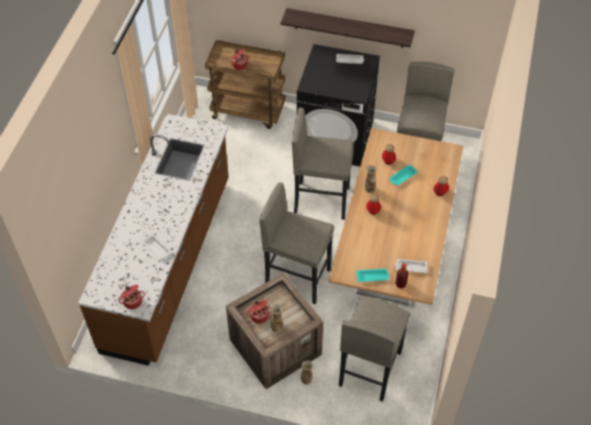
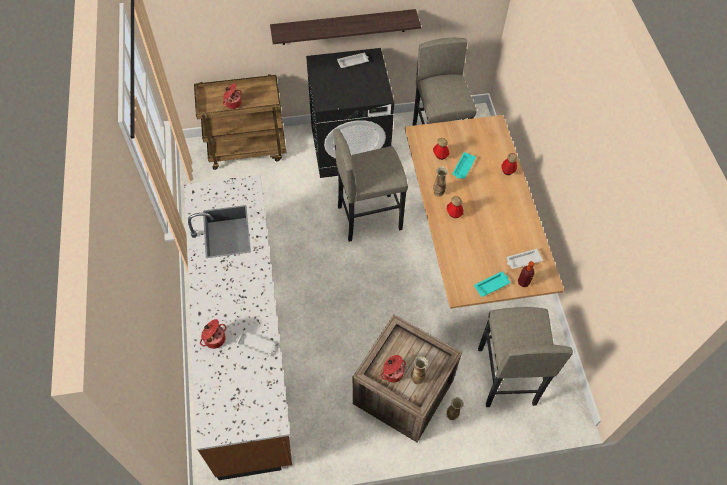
camera: 25 degrees left, 5 degrees up
cooking pot [118,285,145,309] -> cooking pot moved to [200,319,227,349]
grey stool [259,182,334,304] -> none

